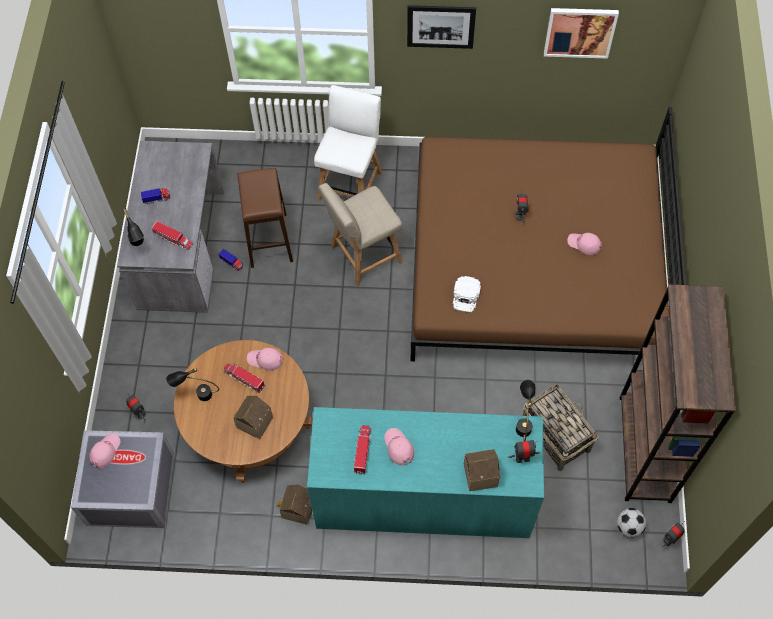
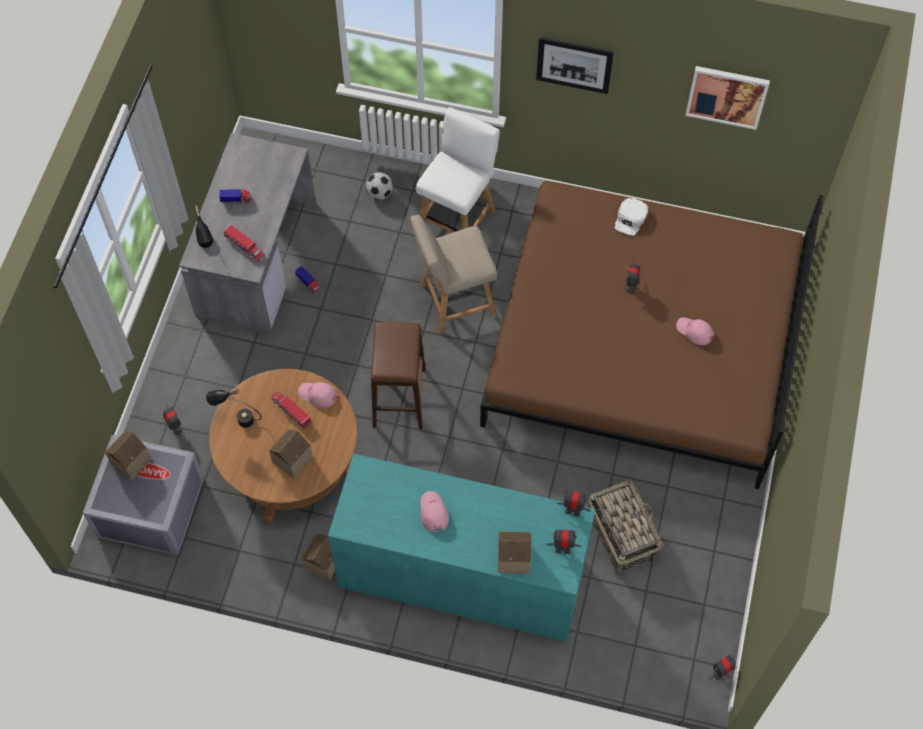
camera: 10 degrees right, 0 degrees up
pink cap [89,433,120,468] -> toy house [105,431,152,480]
brown stool [237,168,293,268] -> brown stool moved to [371,322,426,429]
toy truck [354,425,371,474] -> none
white cap [453,276,481,312] -> white cap moved to [615,198,648,236]
black table lamp [516,380,536,441] -> toy robot [557,490,591,516]
football [617,508,646,537] -> football moved to [366,172,393,200]
brown bookcase [620,284,736,503] -> none

